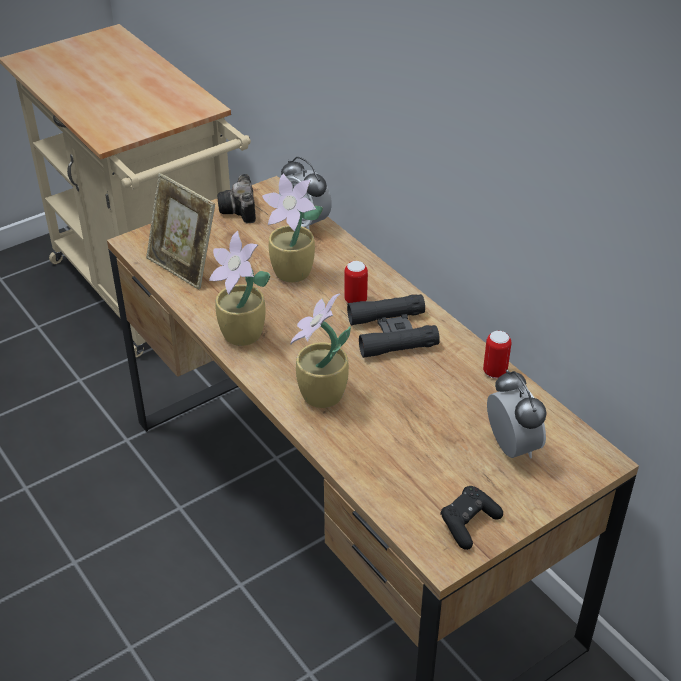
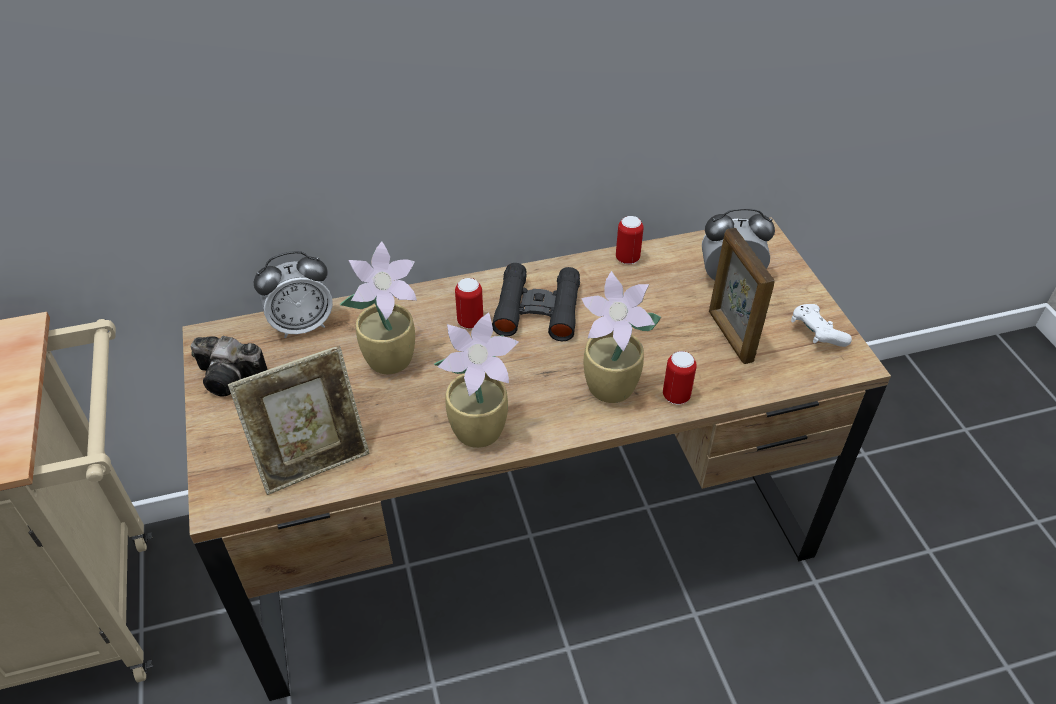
camera: 70 degrees left, 5 degrees up
black game controller [440,486,503,550] -> white game controller [791,304,852,347]
none -> can [663,351,697,405]
none -> picture frame [709,228,775,364]

